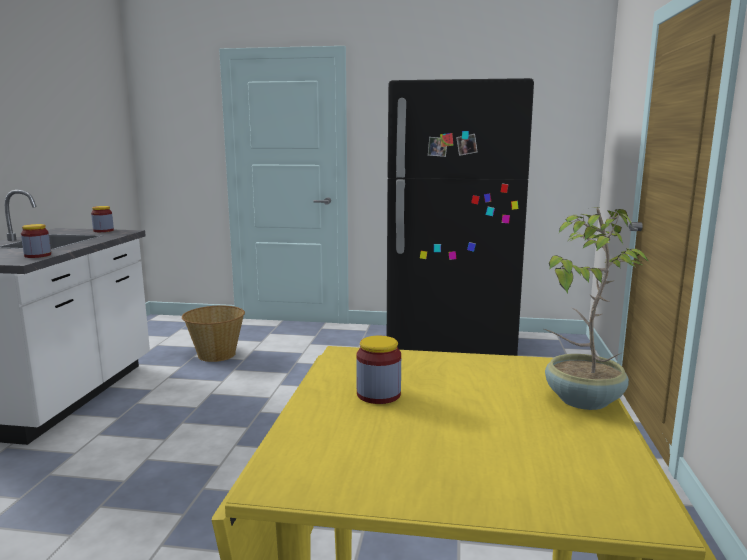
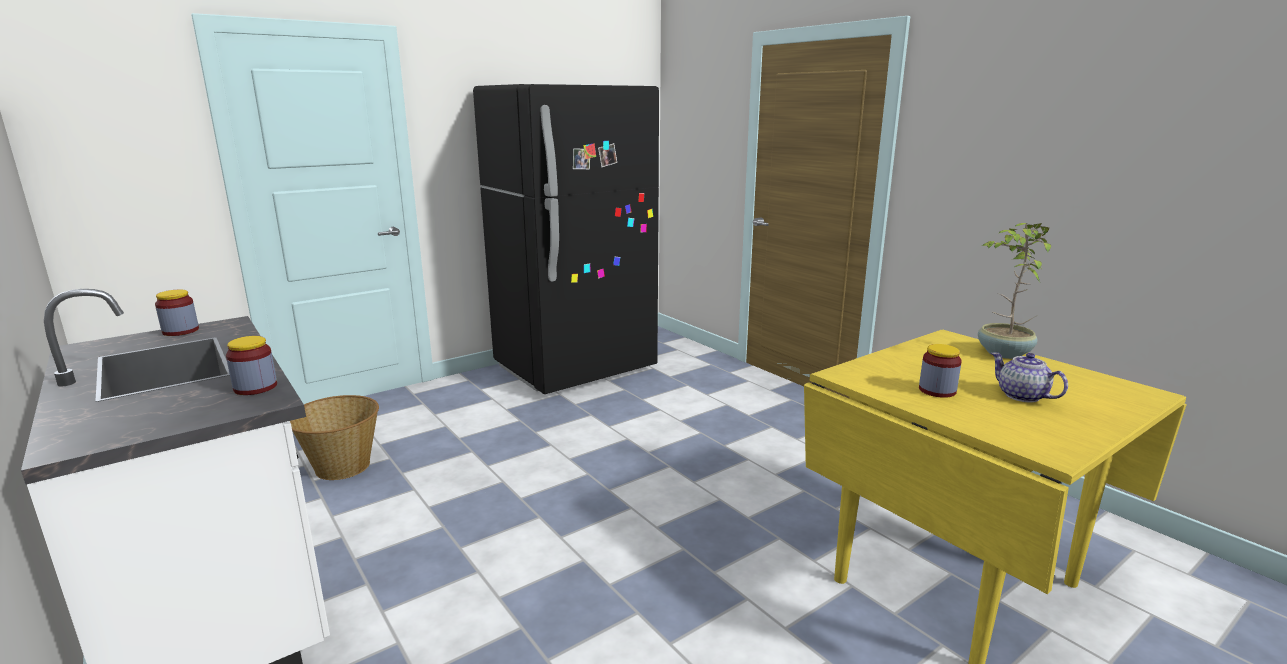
camera: 45 degrees left, 5 degrees up
none -> teapot [991,352,1068,403]

